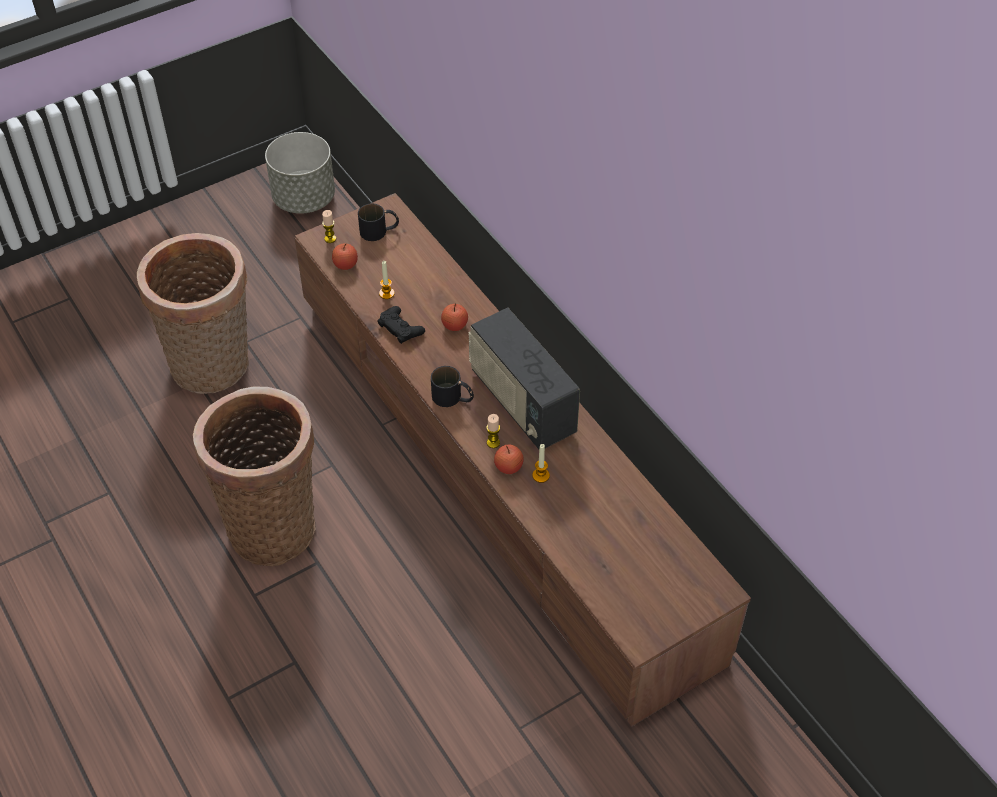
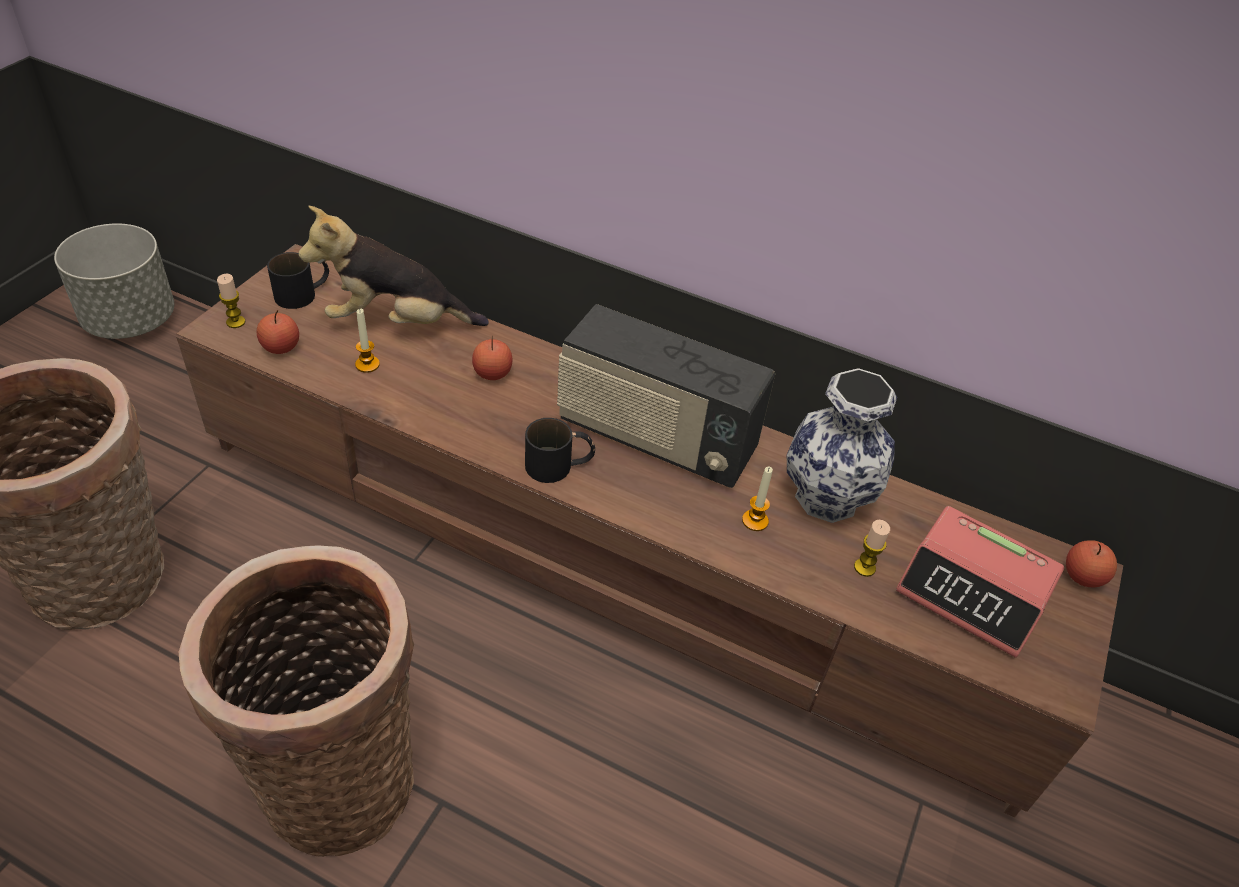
camera: 35 degrees left, 5 degrees down
black game controller [377,306,425,344] -> none
candle [486,414,500,448] -> candle moved to [854,520,890,577]
apple [494,444,524,474] -> apple moved to [1066,540,1117,587]
none -> plush toy [298,206,489,326]
none -> vase [787,368,897,523]
none -> alarm clock [896,506,1064,658]

